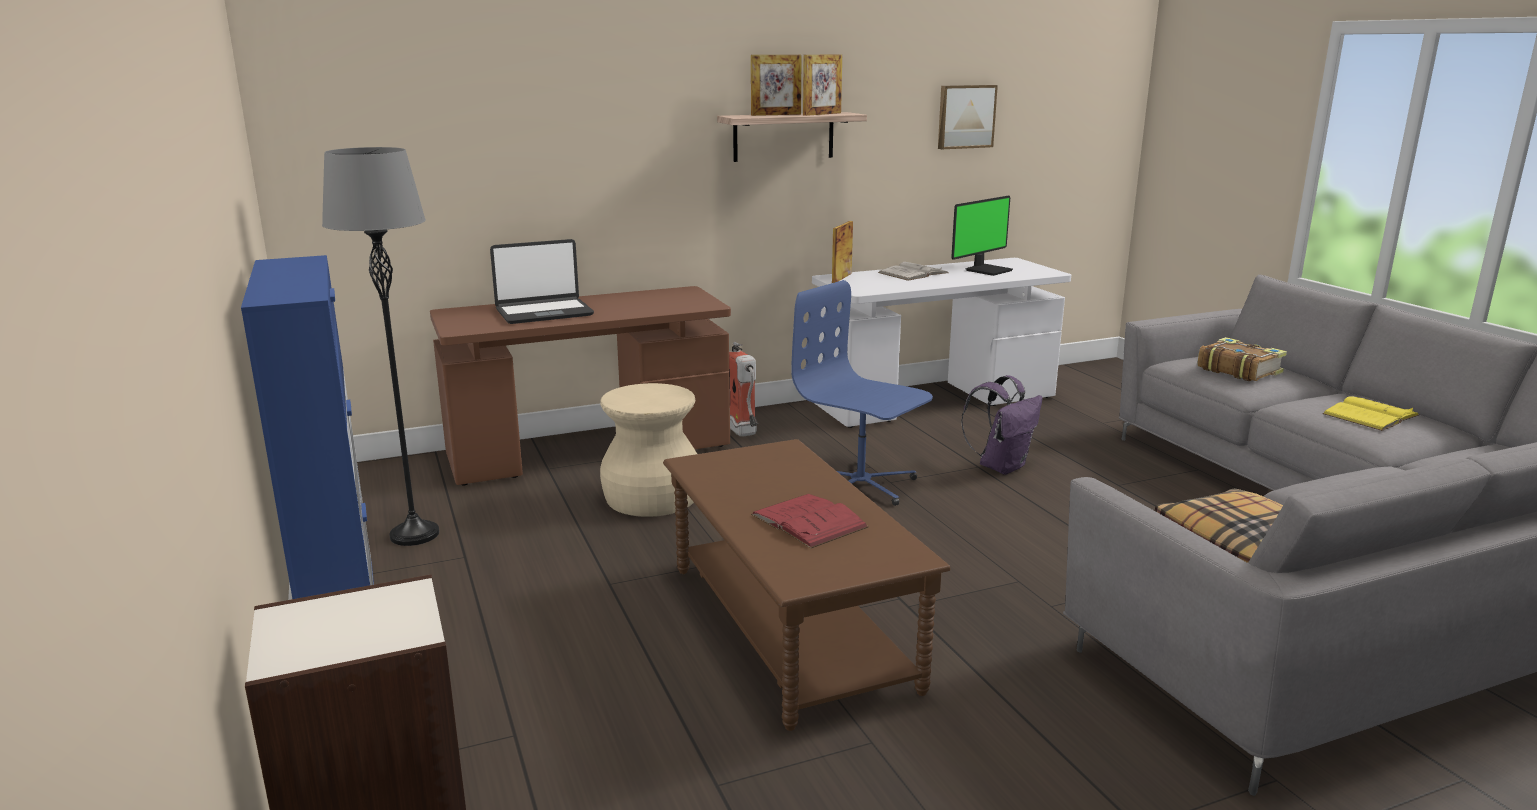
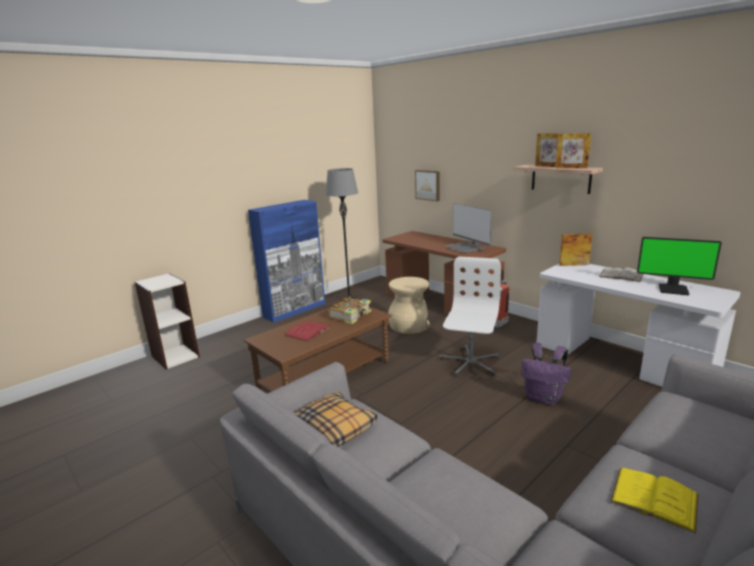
camera: 70 degrees right, 0 degrees up
laptop [490,239,594,324] -> none
blue office chair [791,280,933,506] -> white office chair [440,257,501,377]
picture [938,85,998,149] -> picture moved to [415,170,440,201]
book [1198,337,1287,381] -> book moved to [329,297,371,324]
none -> monitor [444,203,492,253]

